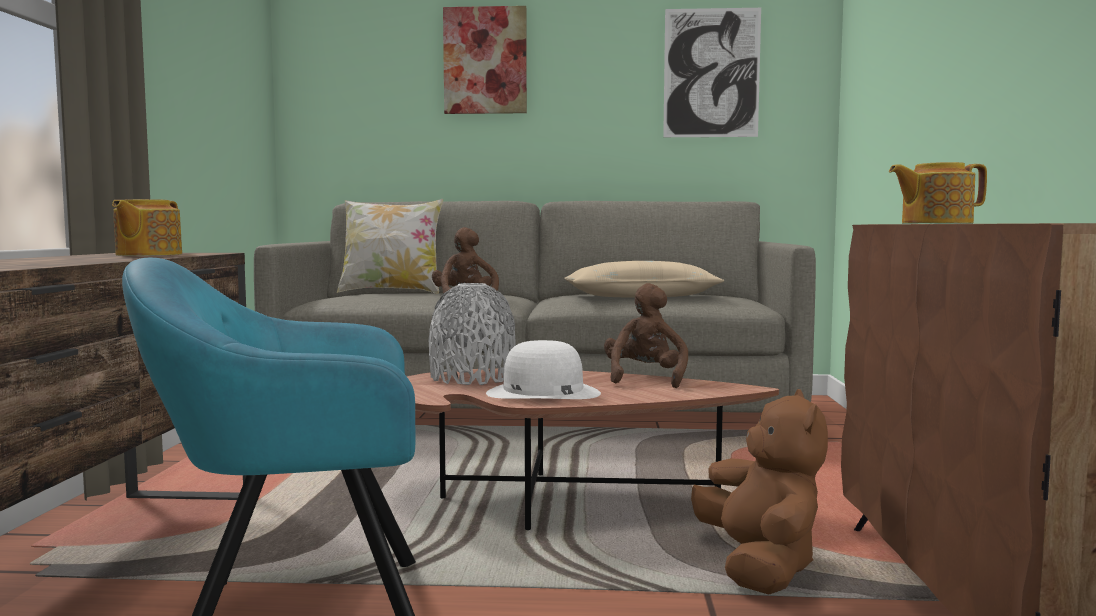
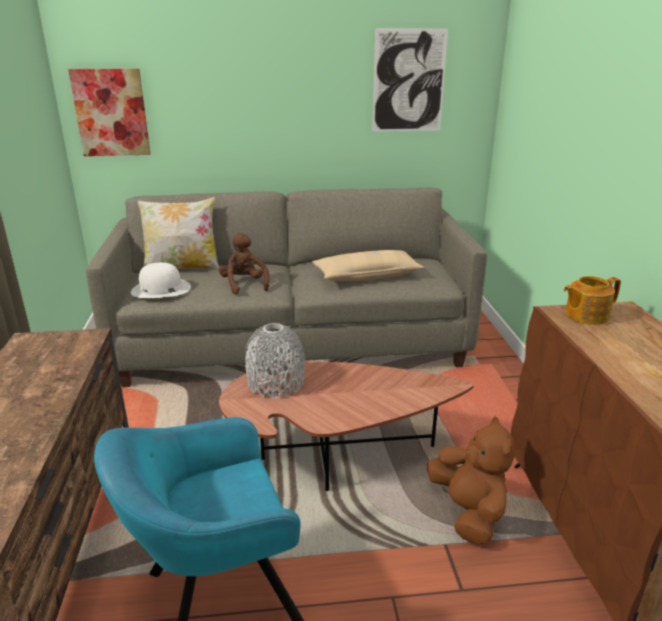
camera: 10 degrees left, 20 degrees up
teapot [112,199,182,256] -> none
picture [443,6,527,114] -> picture moved to [68,68,151,156]
white hat [486,340,601,399] -> white hat moved to [131,262,191,298]
brown plush toy [604,283,688,388] -> none

